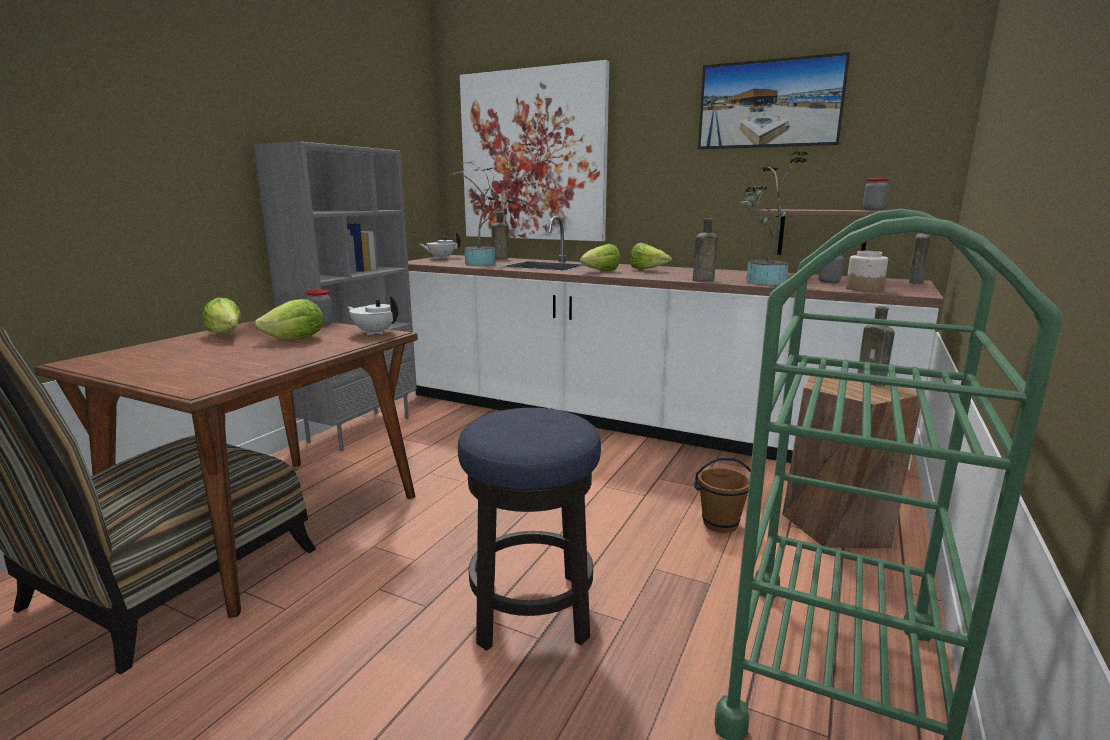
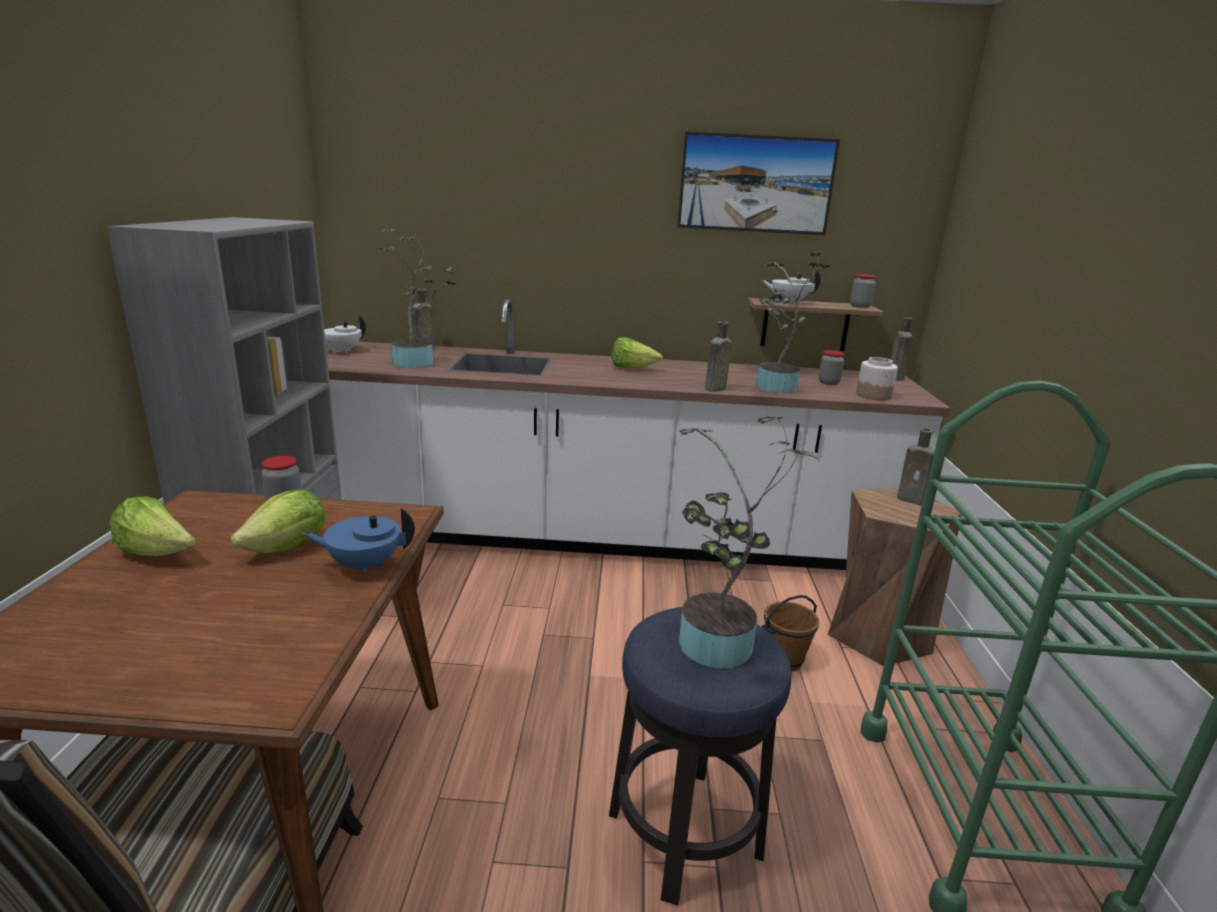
camera: 25 degrees left, 5 degrees up
white teapot [348,295,398,335] -> white teapot moved to [761,269,821,304]
picture [460,60,610,241] -> none
lettuce [580,244,620,271] -> none
none -> blue teapot [302,508,415,575]
none -> potted plant [679,416,817,669]

